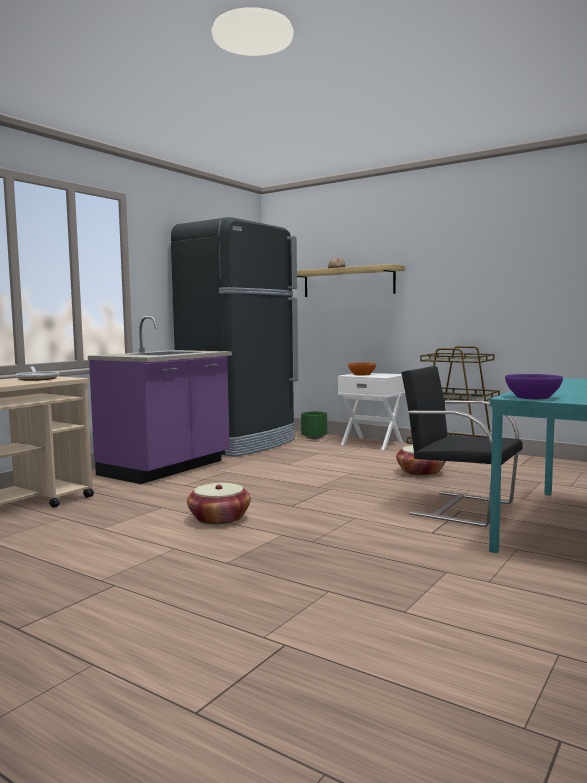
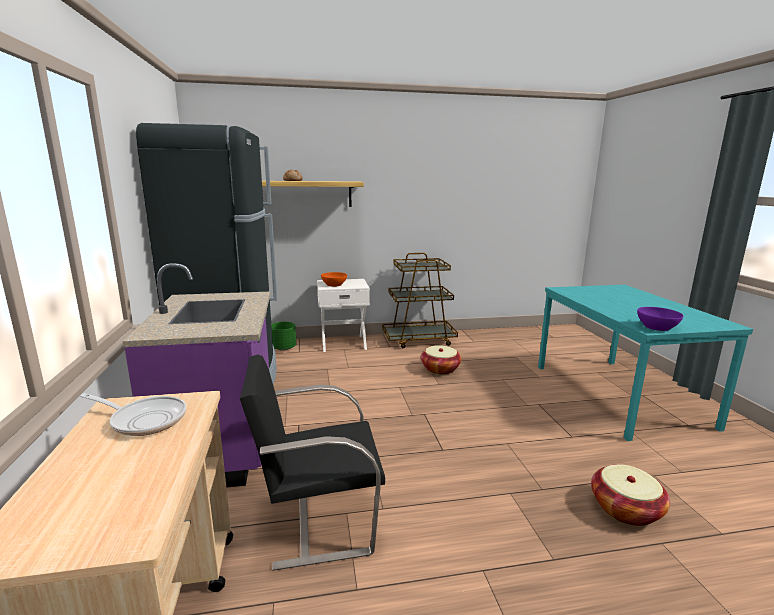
camera: 45 degrees left, 10 degrees up
basket [187,483,251,525] -> basket moved to [591,464,670,526]
black chair [401,366,523,527] -> black chair moved to [240,355,385,571]

